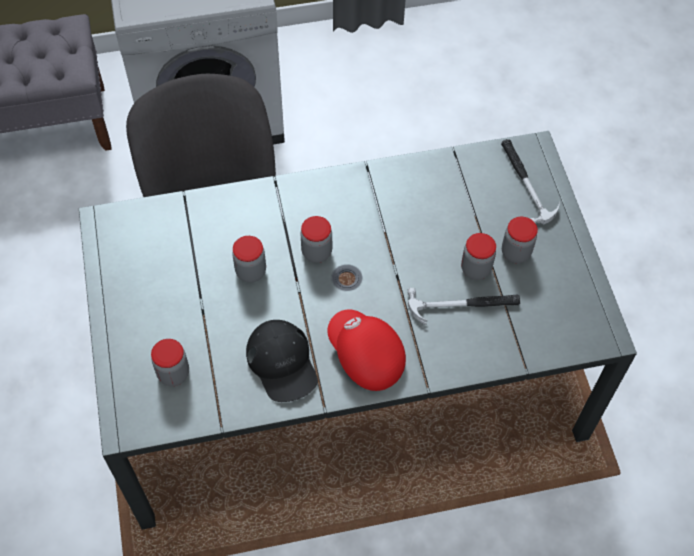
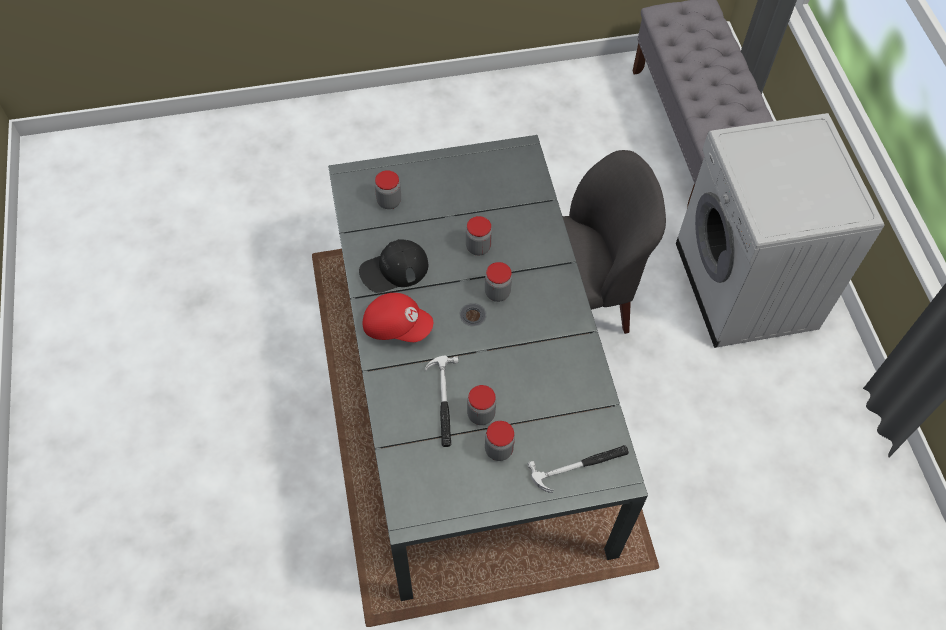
camera: 90 degrees right, 0 degrees up
red cap [327,309,406,391] -> red cap turned 60 degrees clockwise [363,293,433,342]

